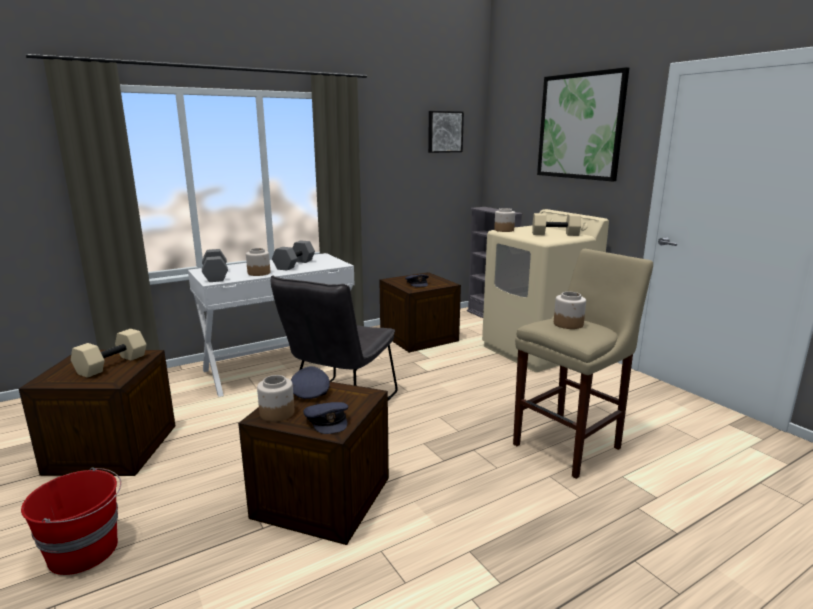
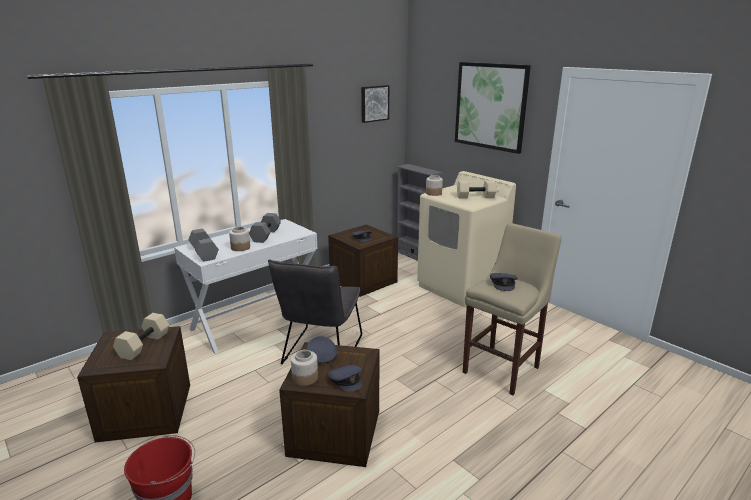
camera: 10 degrees left, 5 degrees up
jar [554,292,586,329] -> grey cap [490,273,518,291]

